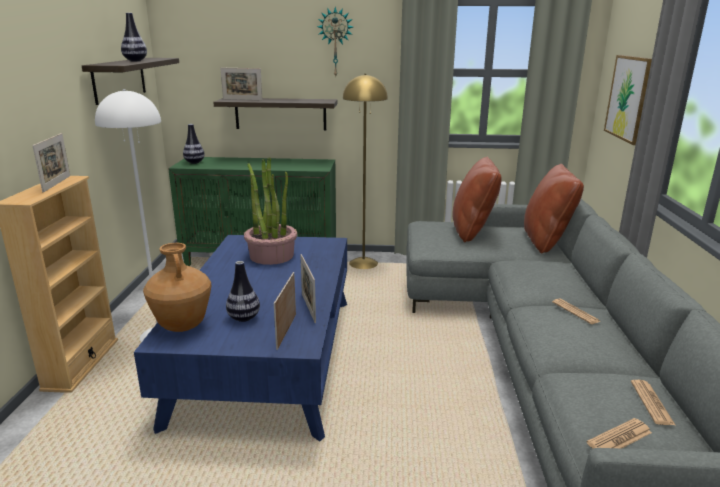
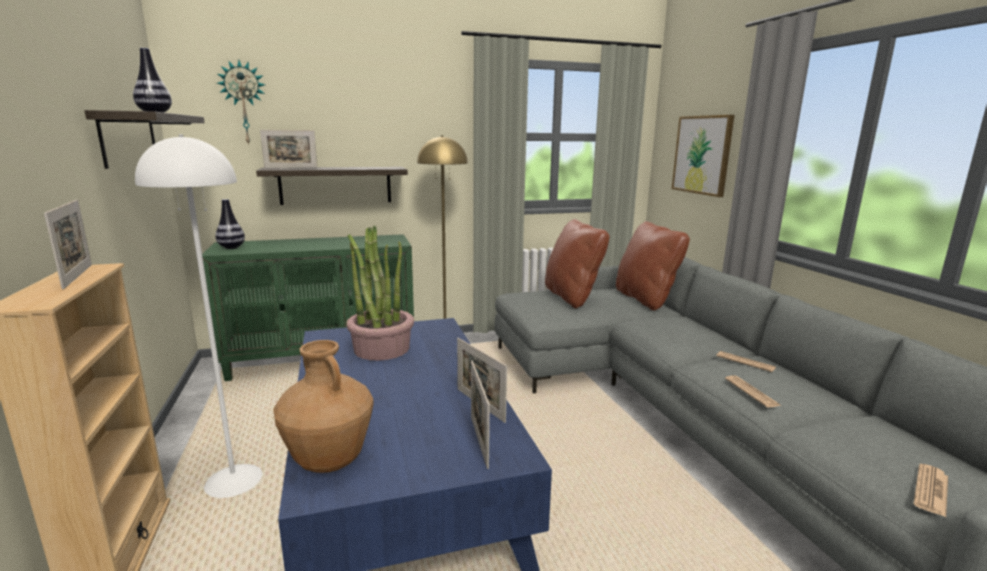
camera: 20 degrees left, 5 degrees down
vase [226,261,260,322] -> none
wall clock [317,7,353,77] -> wall clock moved to [217,60,265,146]
newspaper [631,380,675,425] -> newspaper moved to [725,375,781,408]

